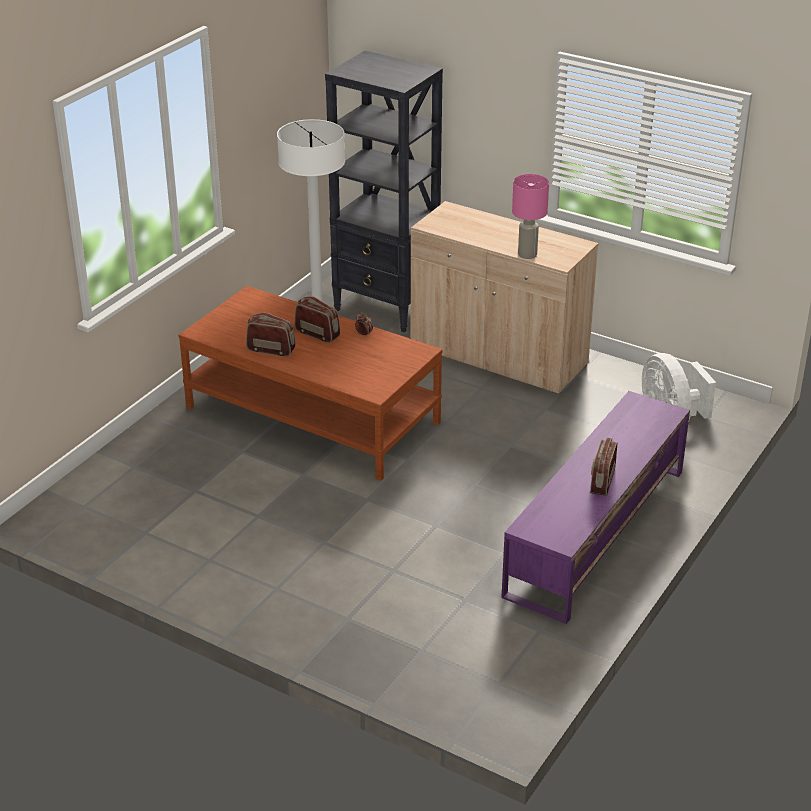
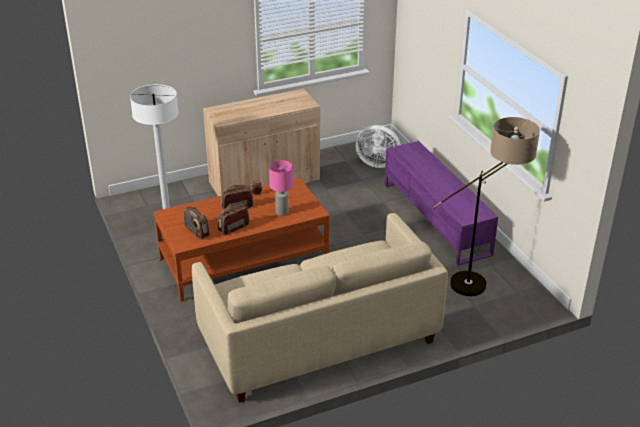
camera: 55 degrees left, 0 degrees up
black bookcase [325,51,443,333] -> none
pink table lamp [512,174,549,259] -> pink table lamp moved to [269,160,293,216]
radio [590,438,617,496] -> radio moved to [184,206,210,239]
none -> beige sofa [192,213,448,403]
none -> floor lamp [433,117,540,296]

